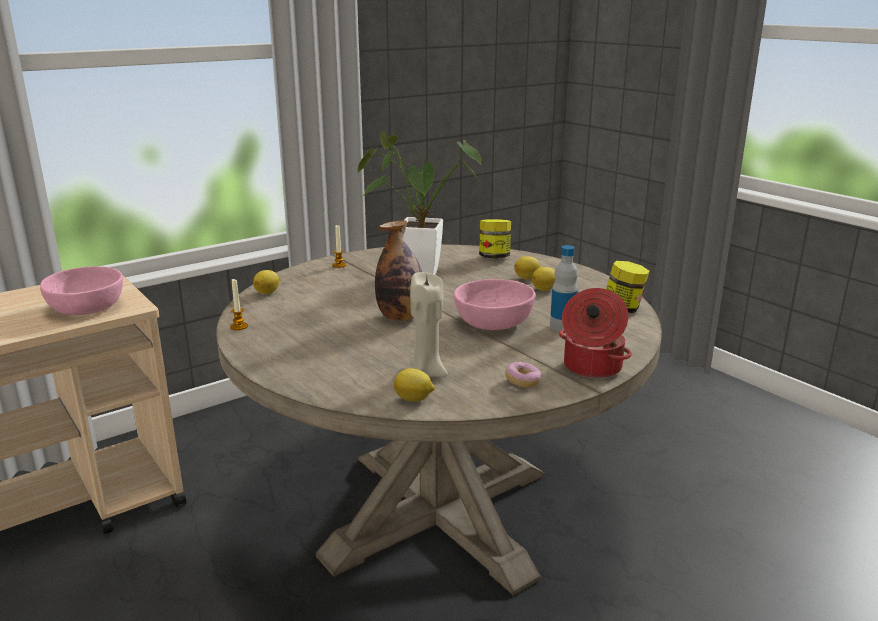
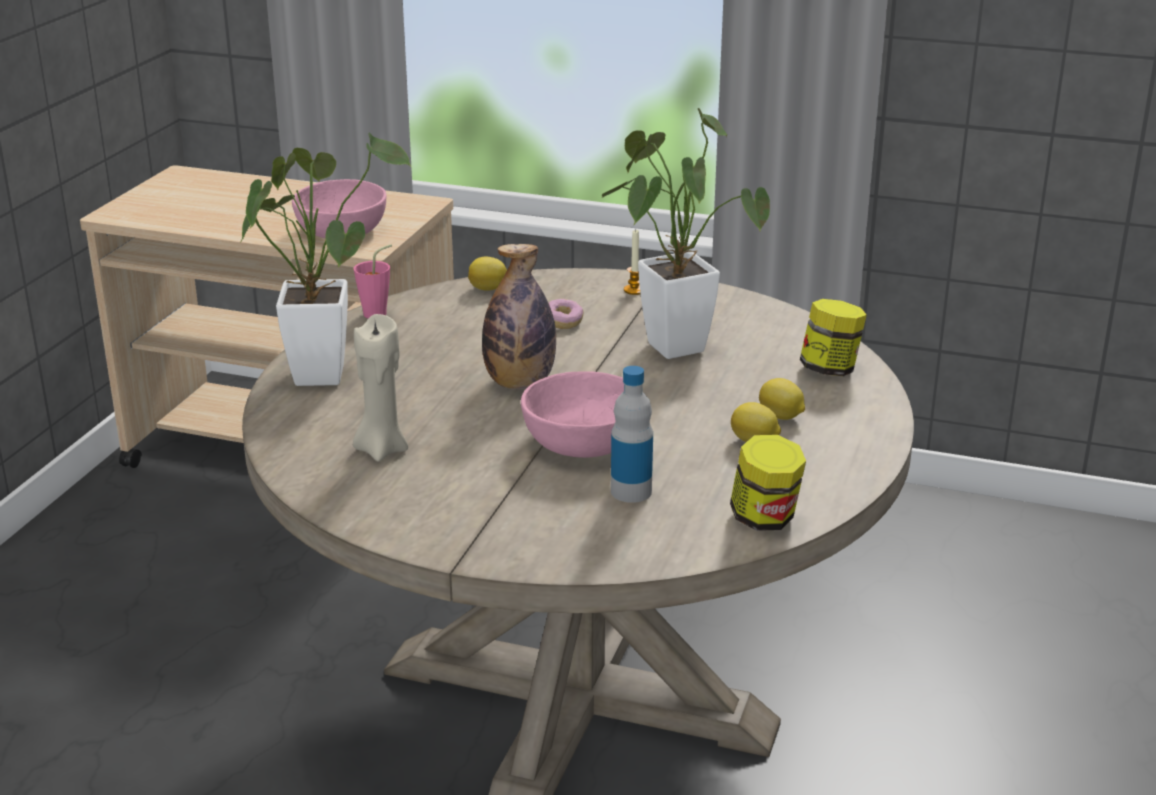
camera: 55 degrees right, 5 degrees up
candle [230,279,248,330] -> pink cup [353,244,392,318]
lemon [394,368,435,401] -> none
donut [505,362,541,388] -> donut moved to [549,299,583,329]
cooking pot [559,288,632,379] -> none
none -> potted plant [240,132,411,386]

